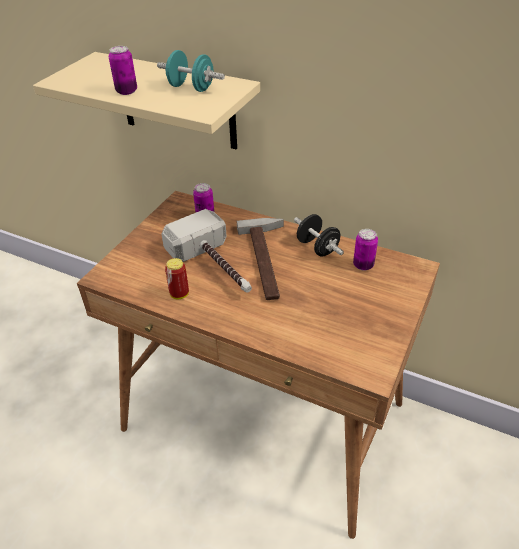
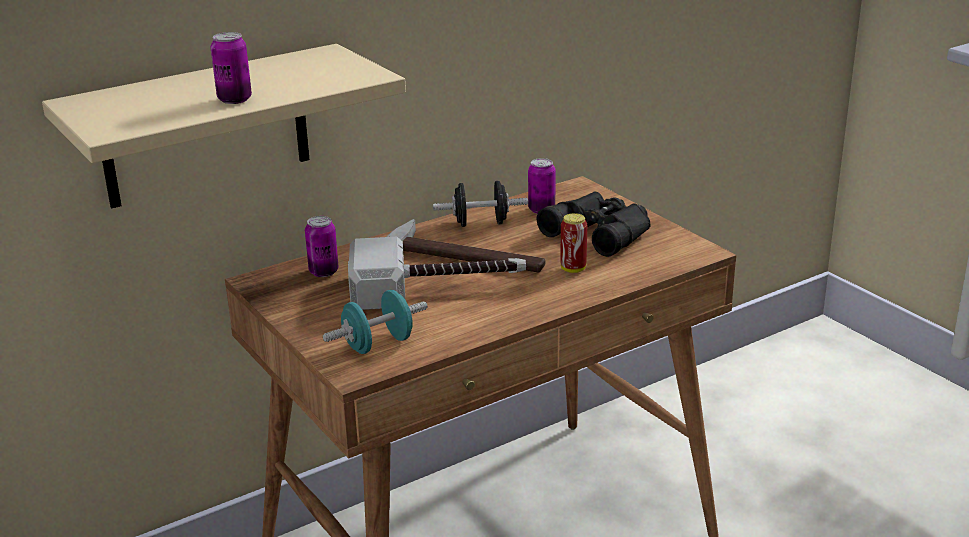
camera: 60 degrees left, 15 degrees down
turquoise dumbbell [157,50,225,92] -> turquoise dumbbell moved to [323,290,428,354]
can [165,258,189,299] -> can moved to [561,213,587,273]
none -> black binoculars [536,192,651,257]

